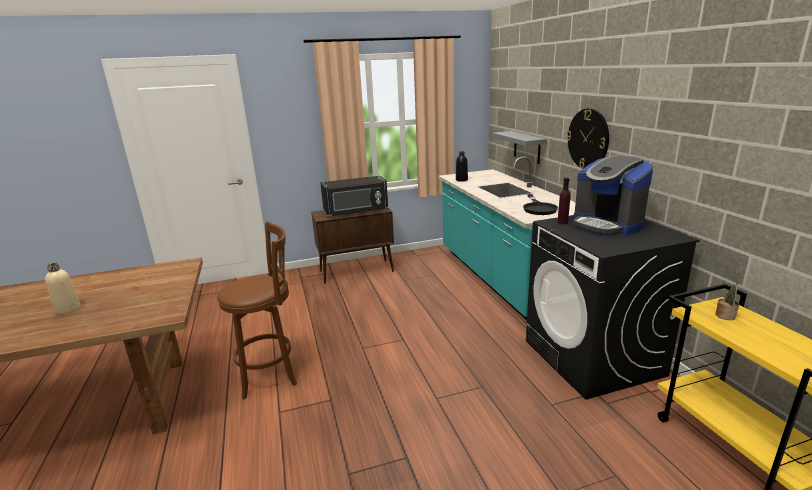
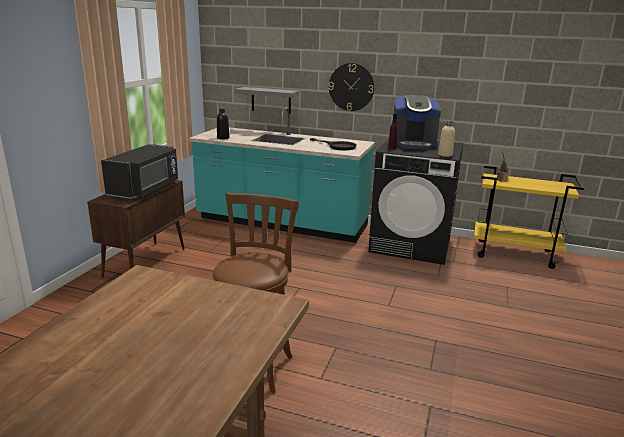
camera: 55 degrees left, 0 degrees up
beige bottle [45,263,81,315] -> beige bottle moved to [438,121,455,157]

